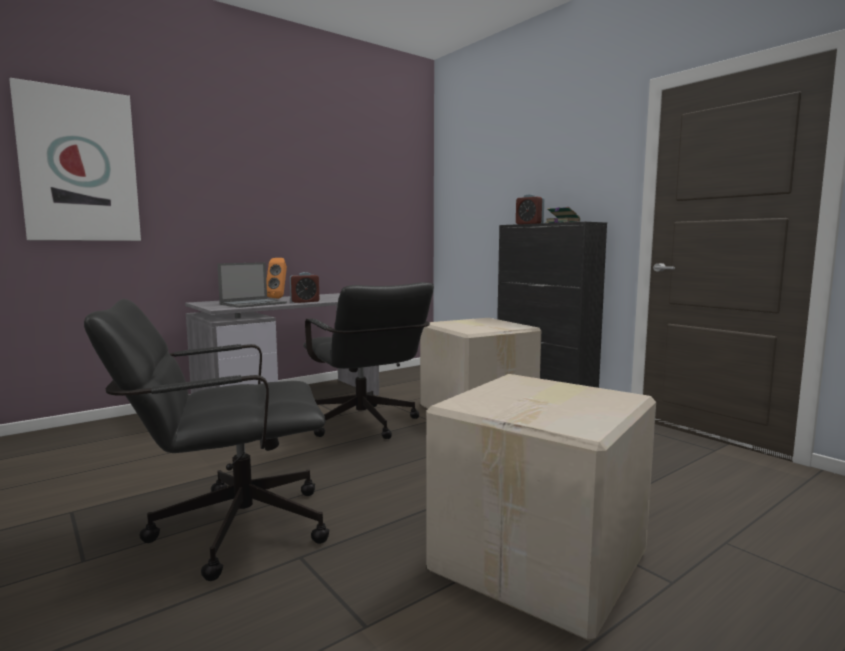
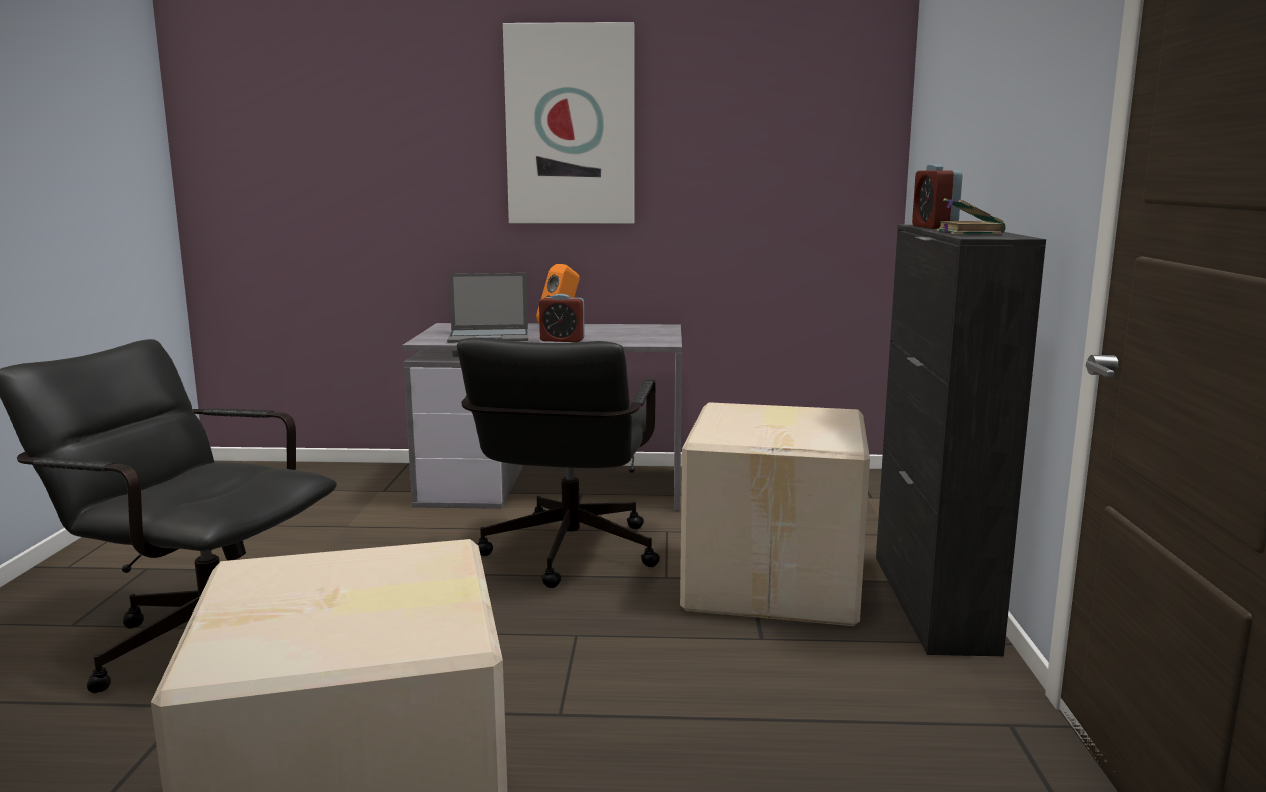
camera: 40 degrees right, 5 degrees up
picture [9,78,141,241] -> picture moved to [503,22,635,224]

